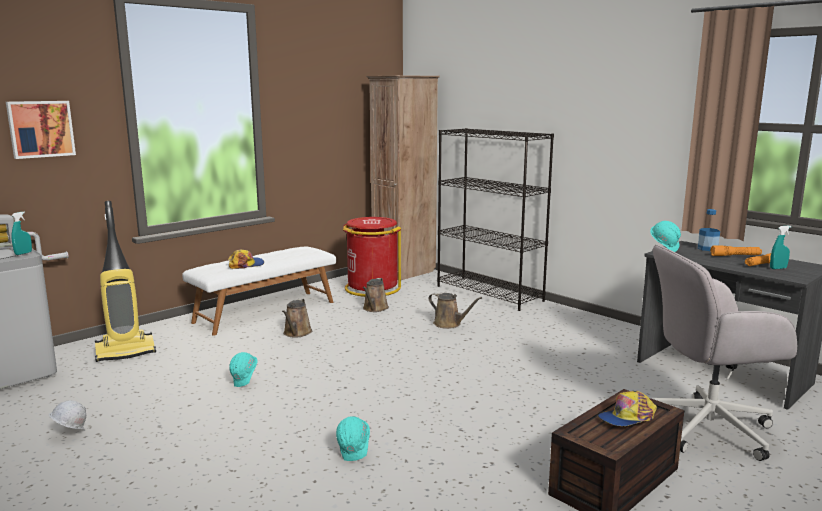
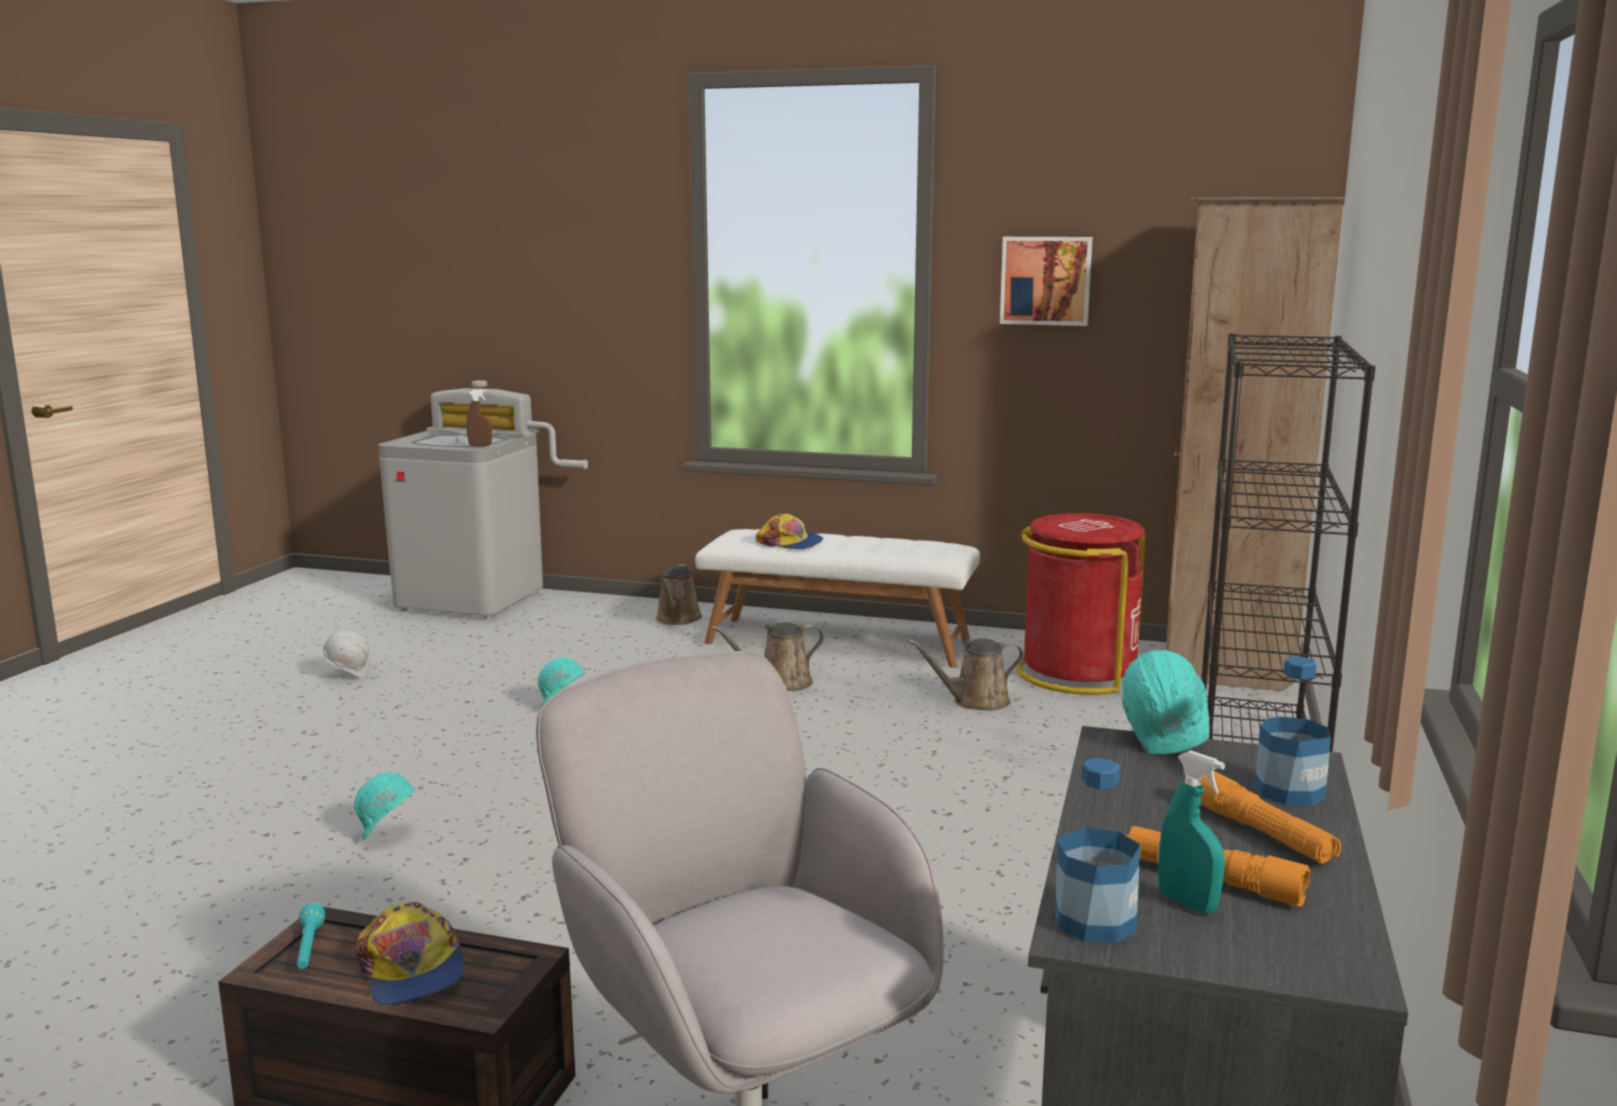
camera: 60 degrees right, 0 degrees up
picture [6,101,76,159] -> picture moved to [1000,237,1092,326]
turquoise spray bottle [11,212,32,255] -> brown spray bottle [466,389,492,446]
vacuum cleaner [95,201,156,362] -> none
brown watering can [429,293,482,329] -> brown watering can moved to [656,564,702,625]
cap [598,391,657,426] -> cap turned 150 degrees counterclockwise [357,902,464,1005]
none -> turquoise flashlight [297,903,325,969]
none -> bottle [1055,758,1140,943]

